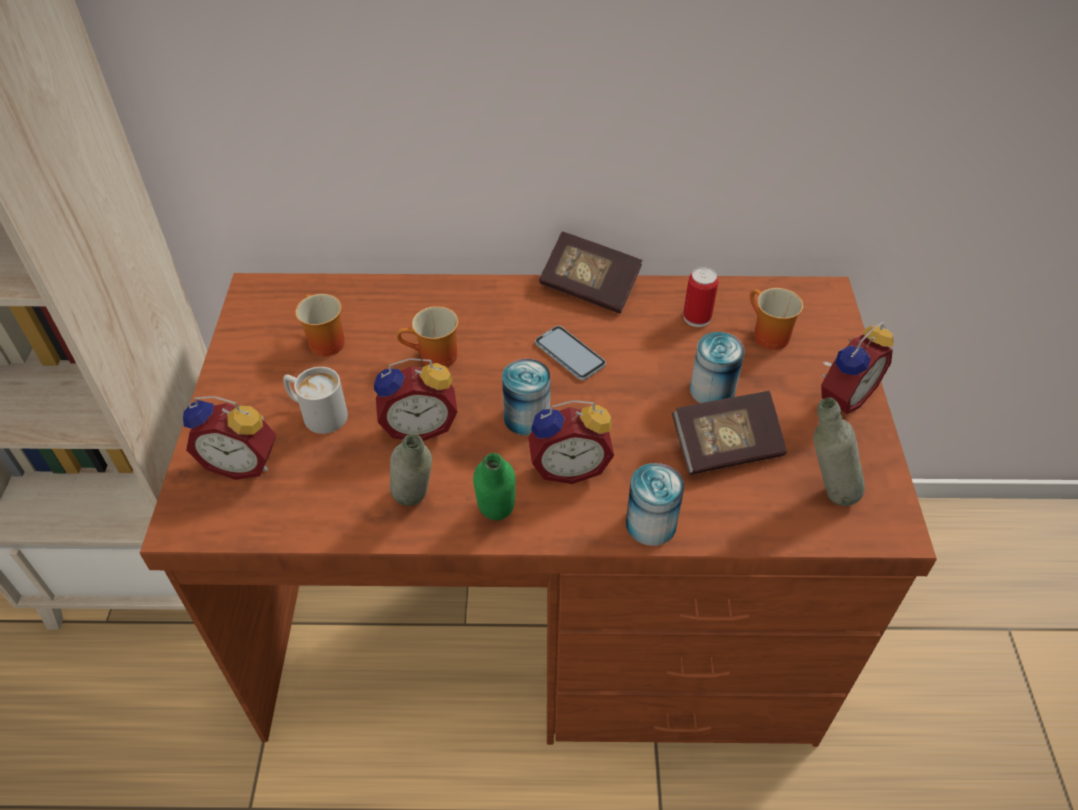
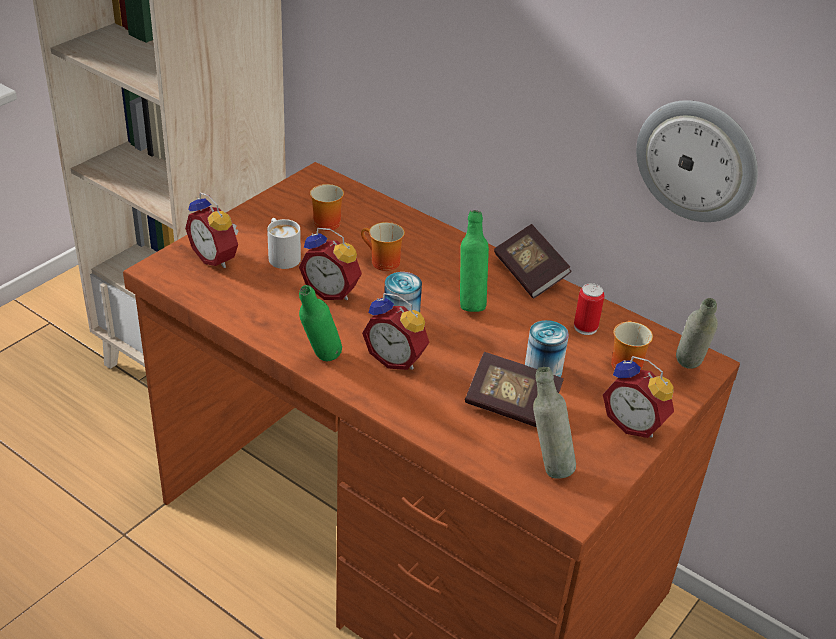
camera: 35 degrees right, 10 degrees down
grey bottle [390,434,432,506] -> grey bottle moved to [676,298,718,369]
phone [535,326,606,380] -> green bottle [460,210,489,312]
can [626,463,684,546] -> none
alarm clock [821,322,894,414] -> alarm clock turned 45 degrees clockwise [603,356,674,438]
none -> wall clock [636,100,758,222]

